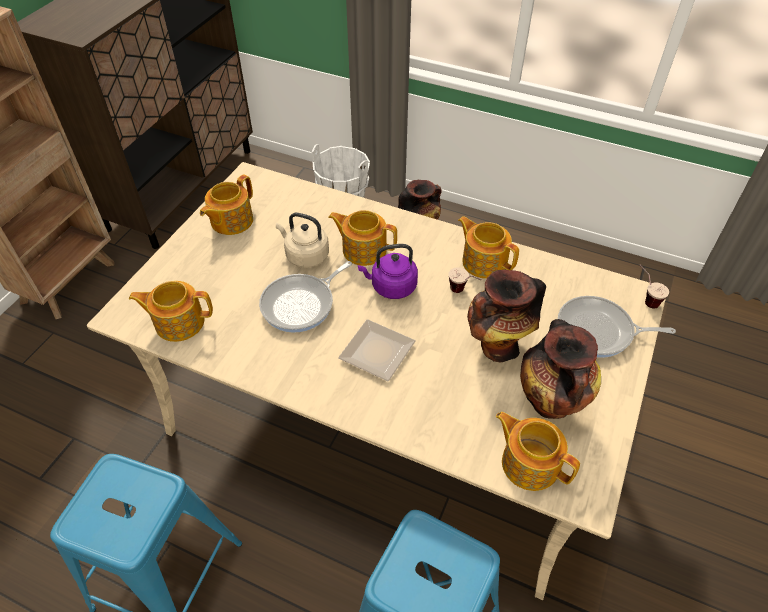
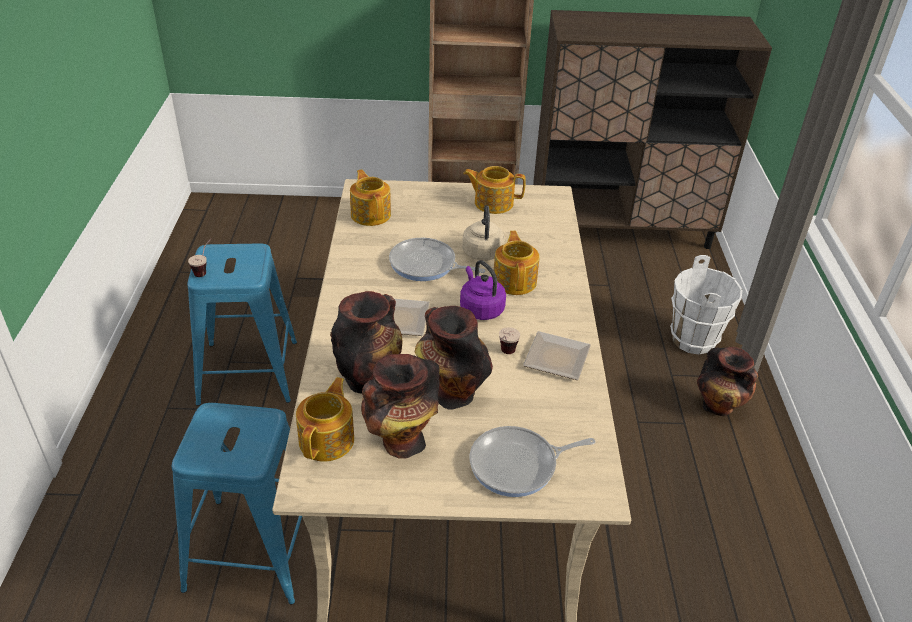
camera: 65 degrees right, 10 degrees down
teapot [458,216,519,279] -> plate [523,331,591,380]
frying pan [558,296,676,358] -> frying pan turned 90 degrees counterclockwise [470,426,595,497]
cup [640,265,669,308] -> cup moved to [188,238,212,277]
none -> vase [330,291,402,394]

